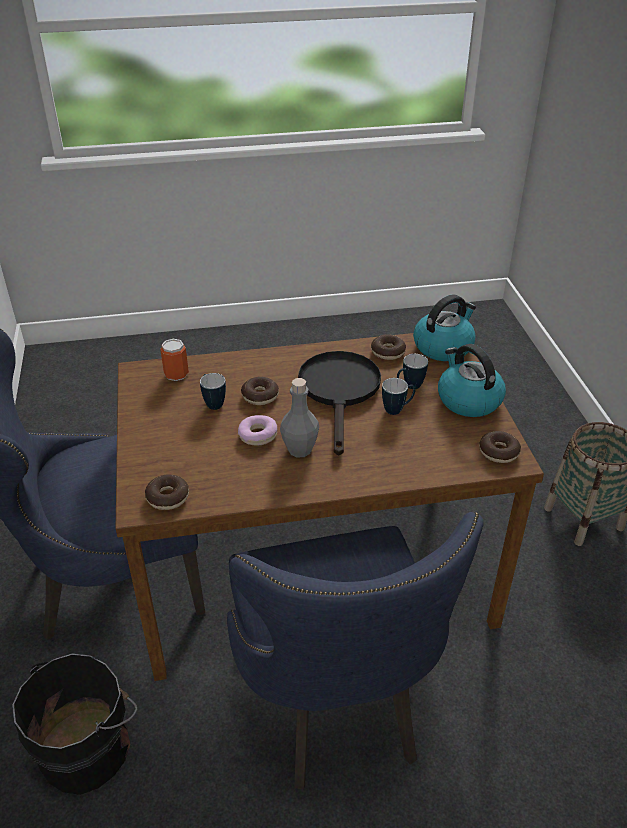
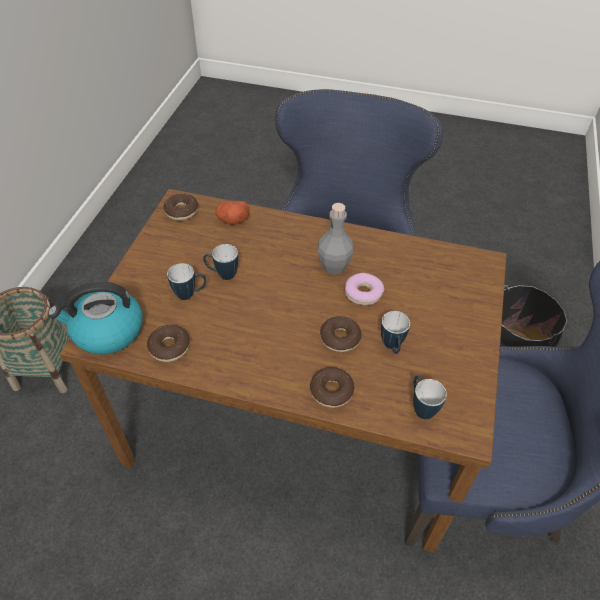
camera: 155 degrees left, 10 degrees up
donut [145,474,189,510] -> donut moved to [310,367,355,408]
can [160,339,189,381] -> mug [413,376,447,419]
black frying pan [298,351,381,455] -> none
kettle [438,344,506,417] -> none
none -> potato [215,201,250,225]

